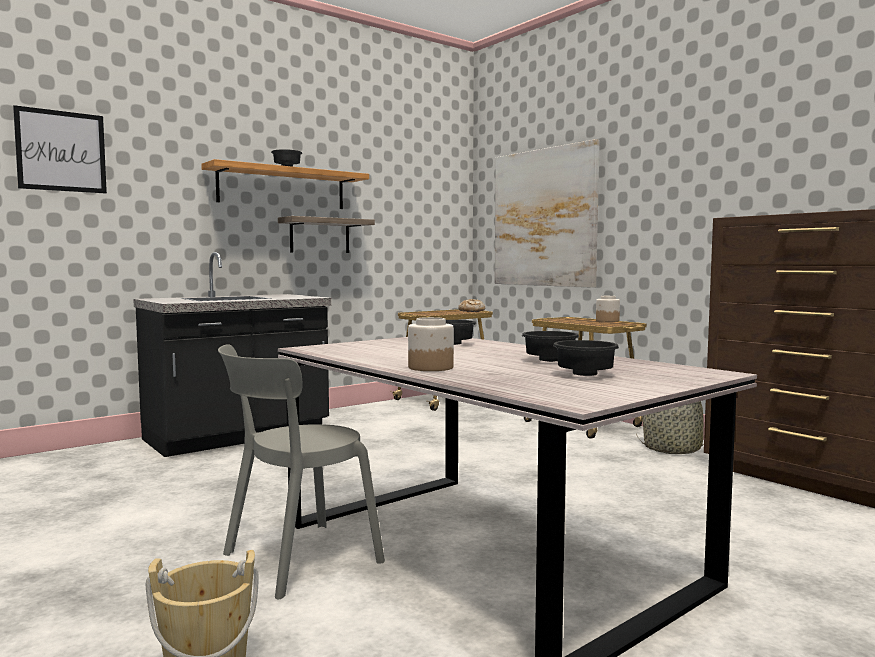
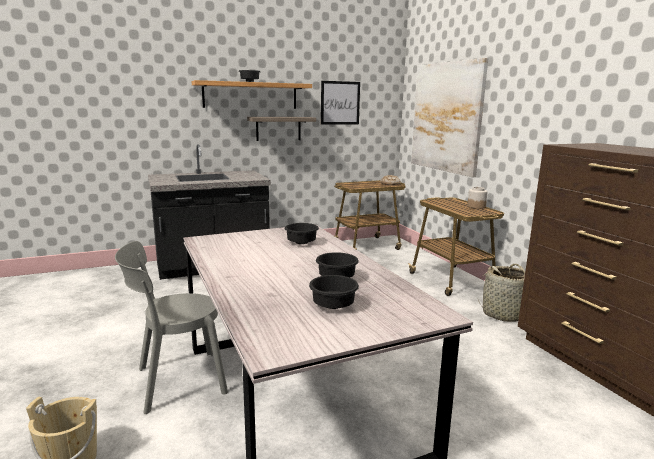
camera: 15 degrees right, 10 degrees up
picture [13,105,107,193] -> picture moved to [321,81,360,125]
jar [408,317,454,371] -> none

